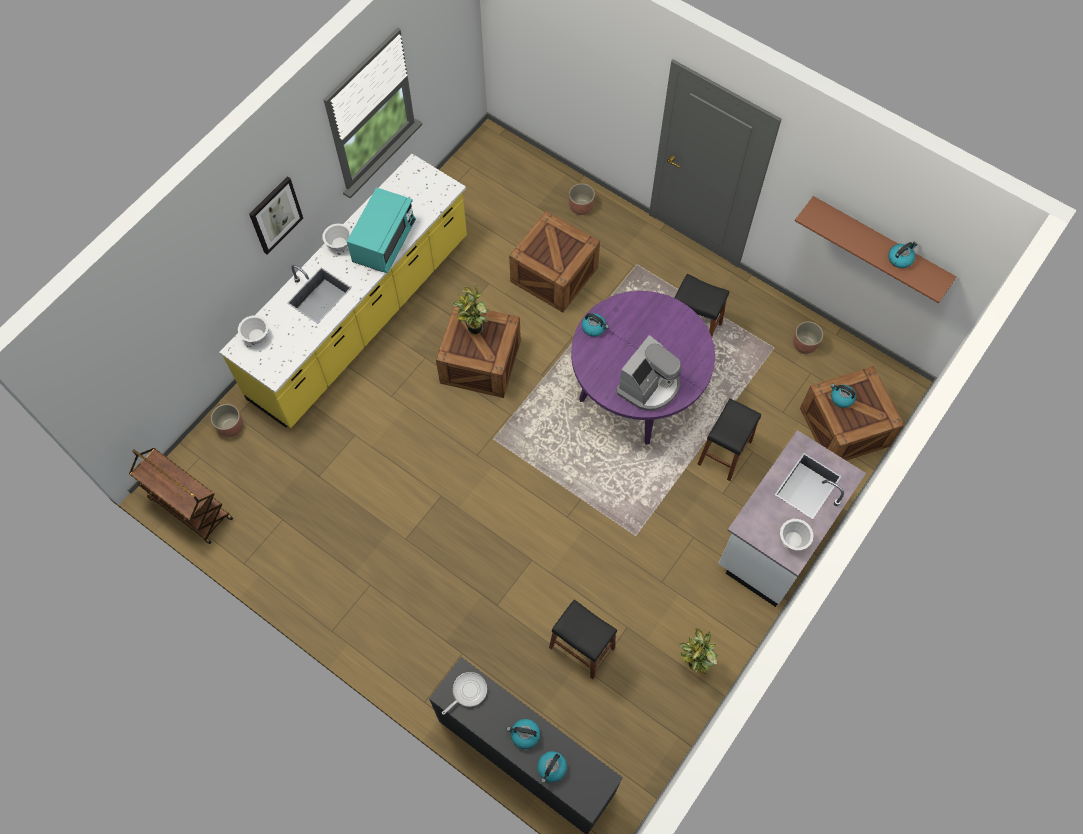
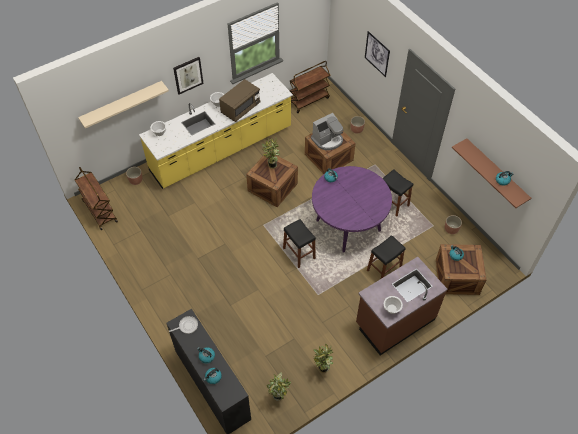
camera: 20 degrees right, 10 degrees down
turquoise microwave [347,187,416,273] -> brown microwave [219,79,261,122]
black stool [549,599,617,679] -> black stool moved to [283,219,316,268]
coffee machine [616,335,682,411] -> coffee machine moved to [311,113,343,150]
white counter [718,430,866,607] -> brown counter [356,257,448,355]
none -> beige shelf [78,81,169,128]
none -> potted plant [267,372,291,401]
none -> brown cart [290,61,331,113]
none -> picture [365,31,390,77]

